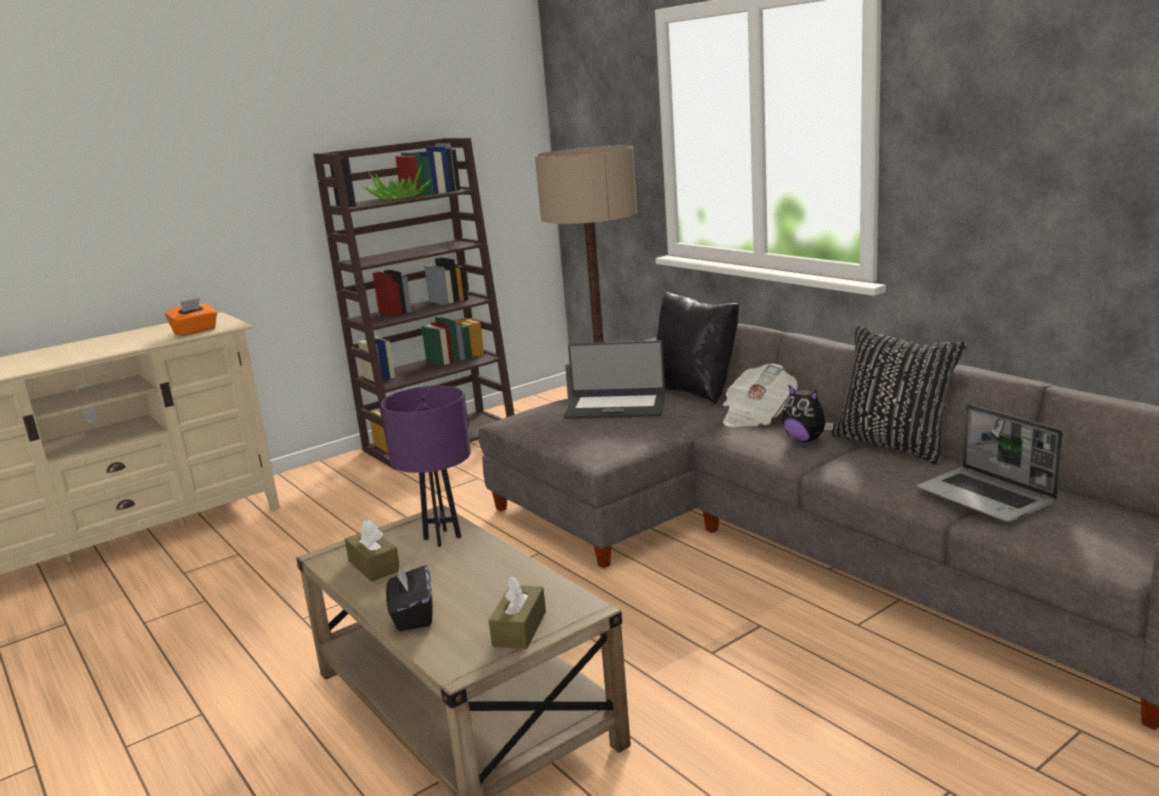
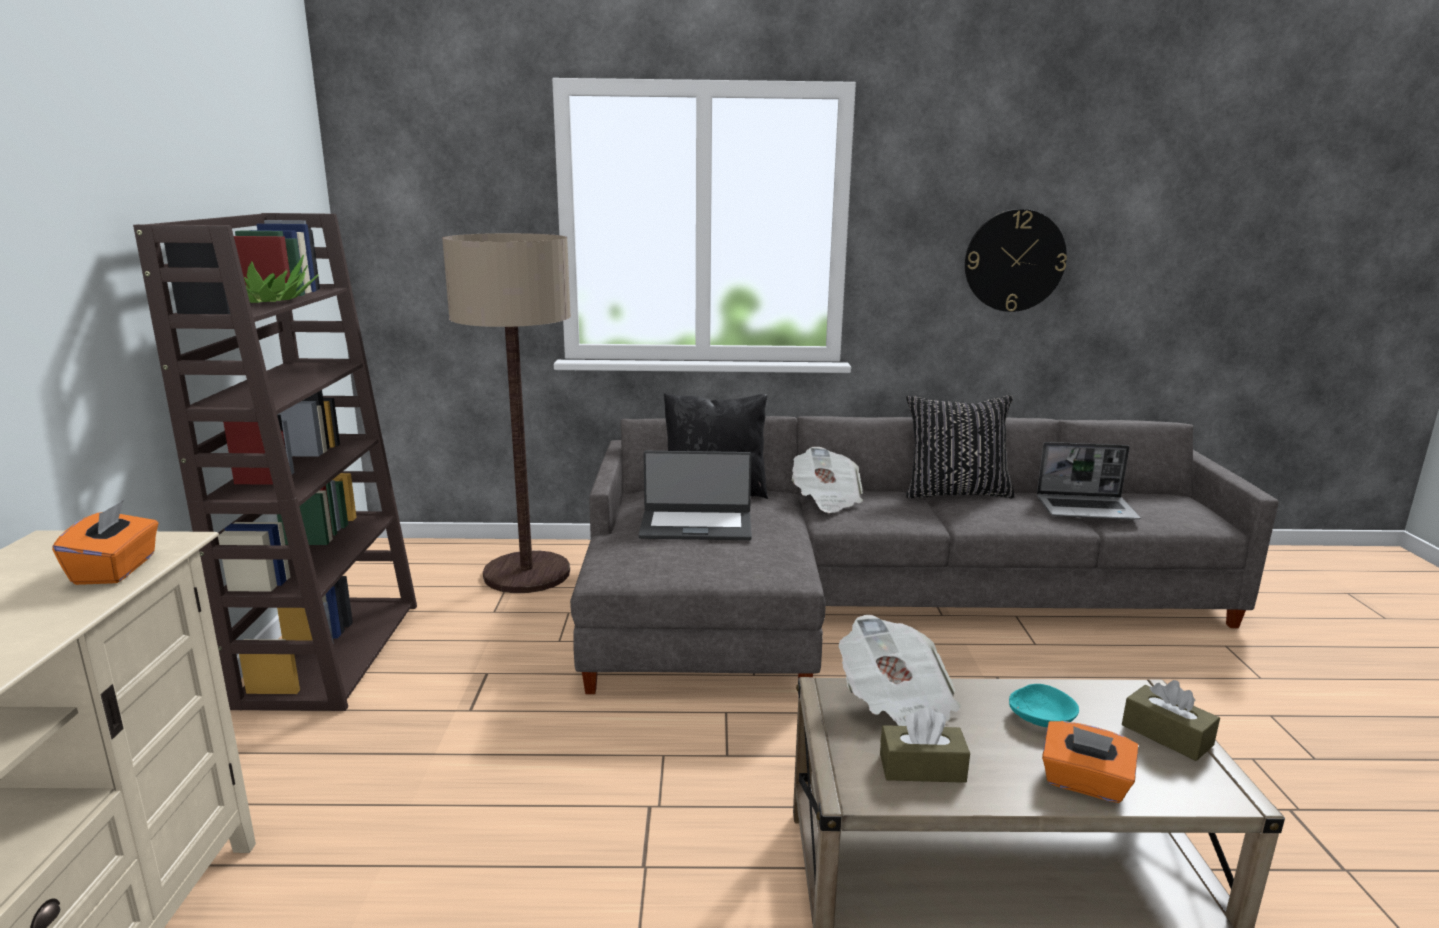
camera: 55 degrees left, 0 degrees up
purple table lamp [381,385,471,547] -> newspaper [839,615,961,726]
black tissue box [386,563,433,631] -> orange tissue box [1042,721,1138,803]
laptop [564,340,665,419] -> laptop turned 45 degrees clockwise [638,451,752,540]
plush toy [782,385,834,442] -> none
none -> wall clock [965,209,1067,312]
none -> turquoise bowl [1009,684,1079,727]

